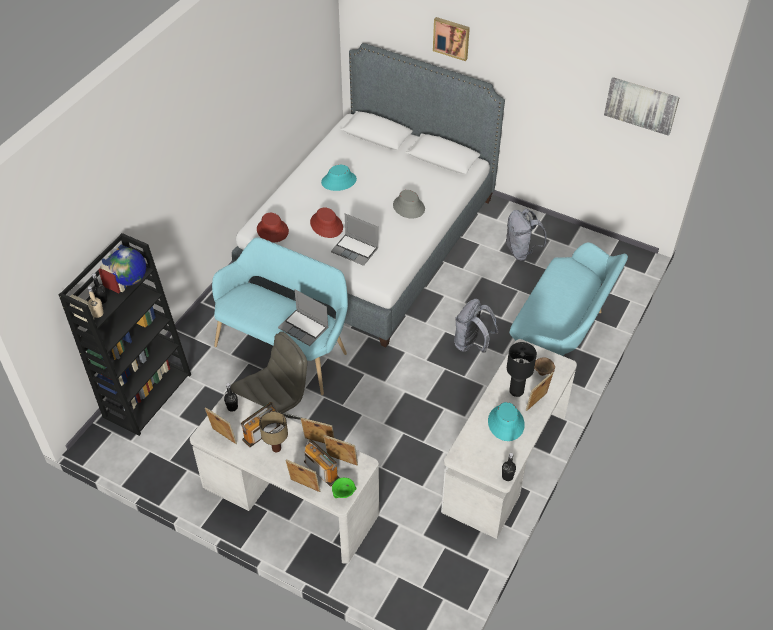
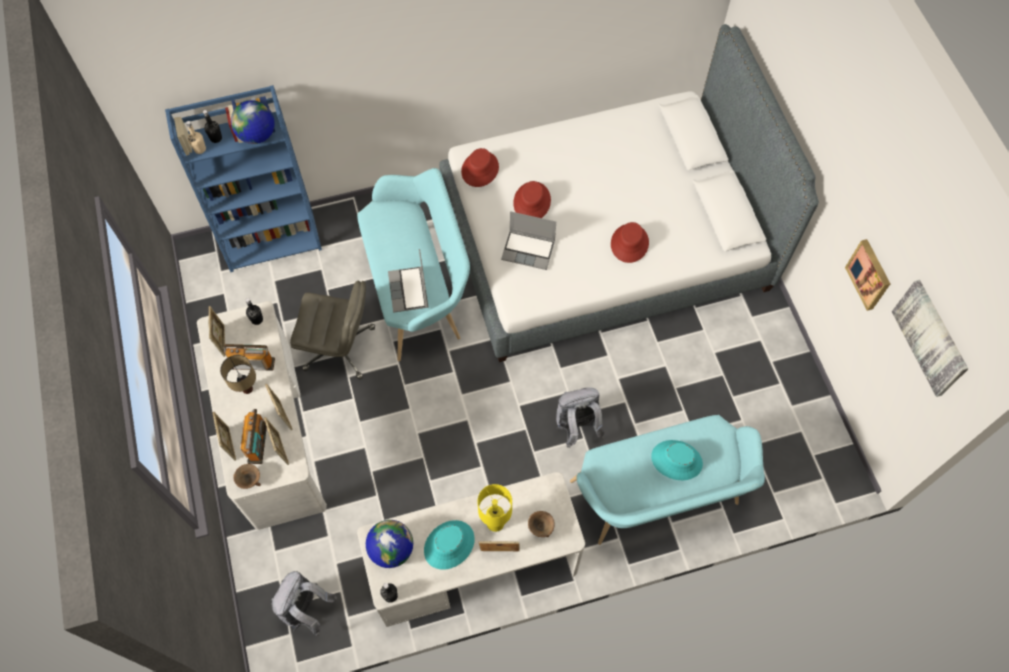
camera: 45 degrees right, 15 degrees up
black bookcase [59,233,191,436] -> blue bookcase [165,85,322,272]
turquoise hat [321,165,357,191] -> turquoise hat moved to [651,440,703,480]
laptop [331,213,379,266] -> laptop turned 60 degrees counterclockwise [501,211,556,270]
green bowl [332,478,357,498] -> brown bowl [233,464,261,489]
grey hat [393,190,425,219] -> red hat [611,222,649,263]
picture [433,17,470,61] -> picture moved to [845,239,890,311]
grey backpack [506,209,547,261] -> grey backpack moved to [271,571,337,637]
black table lamp [507,342,537,397] -> yellow table lamp [477,484,512,532]
none -> globe [366,520,413,568]

